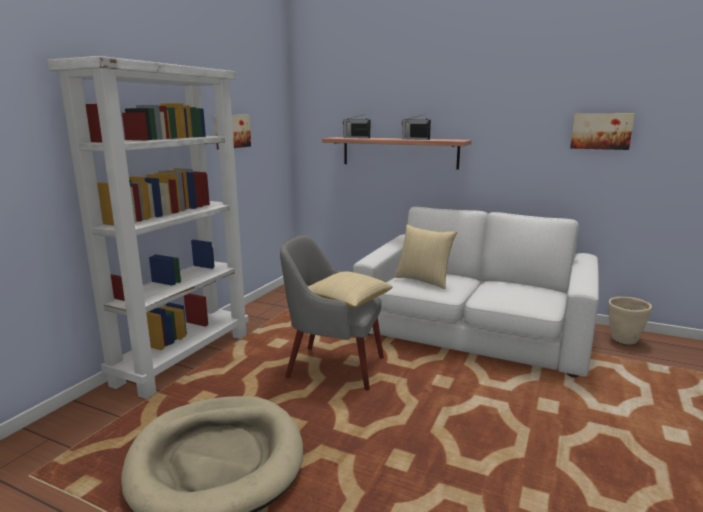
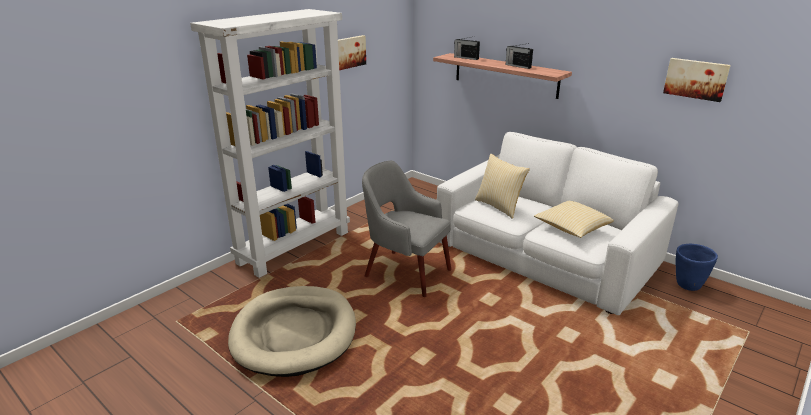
camera: 15 degrees right, 10 degrees up
pillow [308,271,393,307] -> pillow moved to [534,201,614,238]
beige planter [609,297,652,345] -> blue planter [675,244,718,291]

